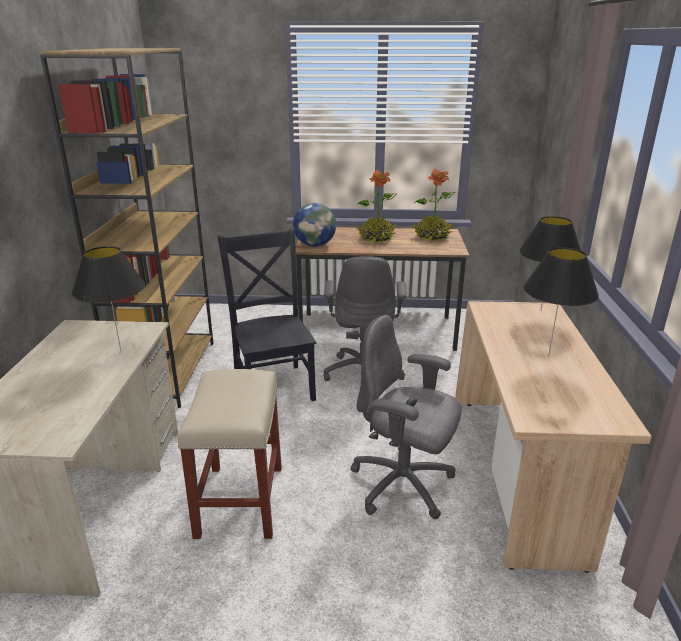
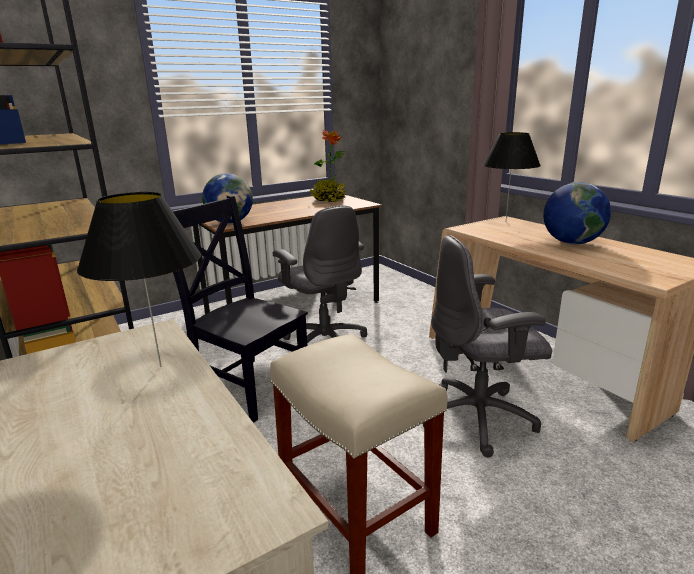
camera: 35 degrees left, 5 degrees down
potted plant [356,170,397,244] -> none
black table lamp [523,247,599,356] -> globe [543,182,611,244]

